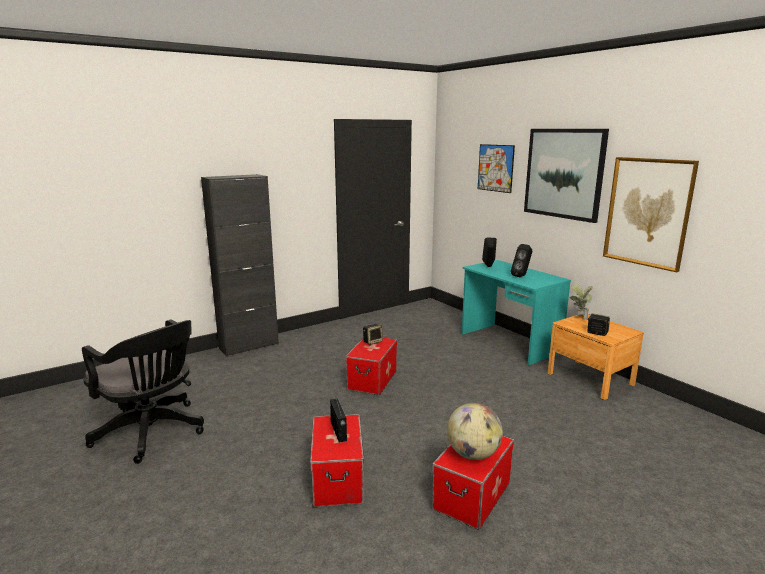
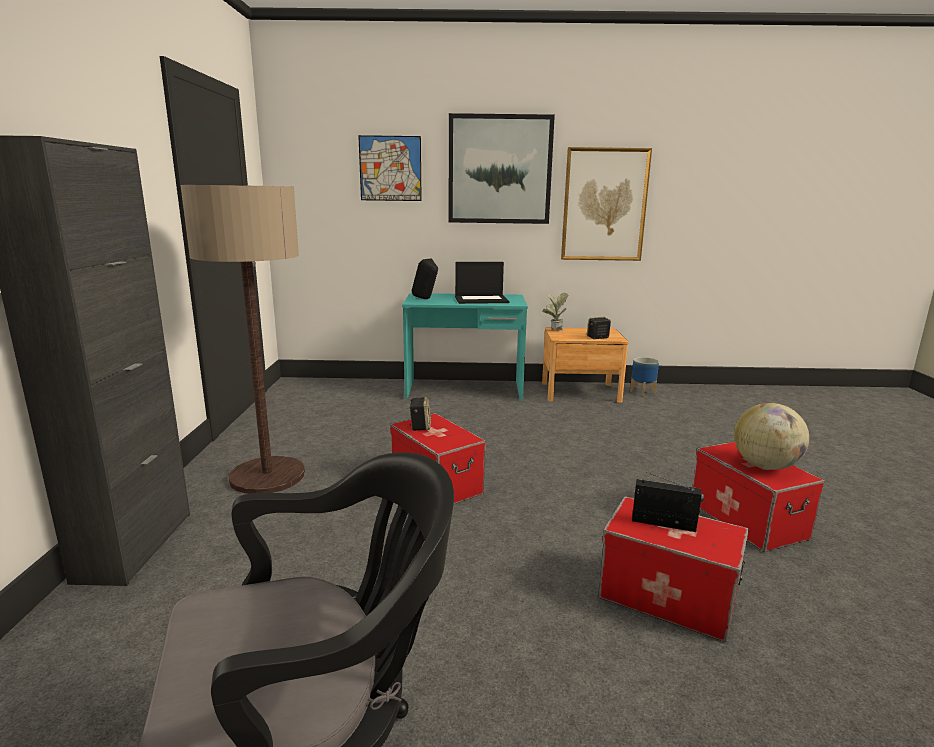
camera: 55 degrees left, 0 degrees up
black speaker [511,244,532,277] -> laptop [455,262,509,304]
none -> floor lamp [181,185,305,494]
none -> planter [630,357,659,396]

